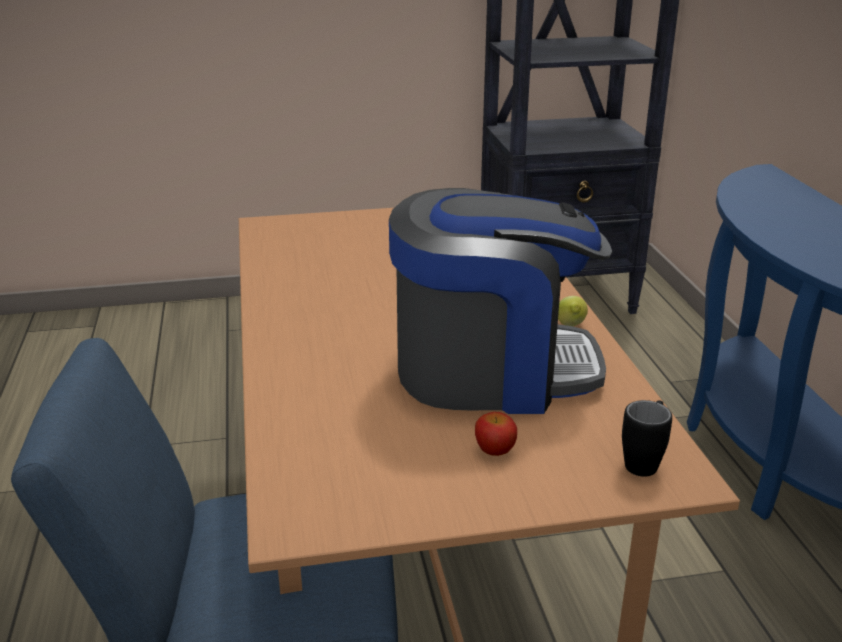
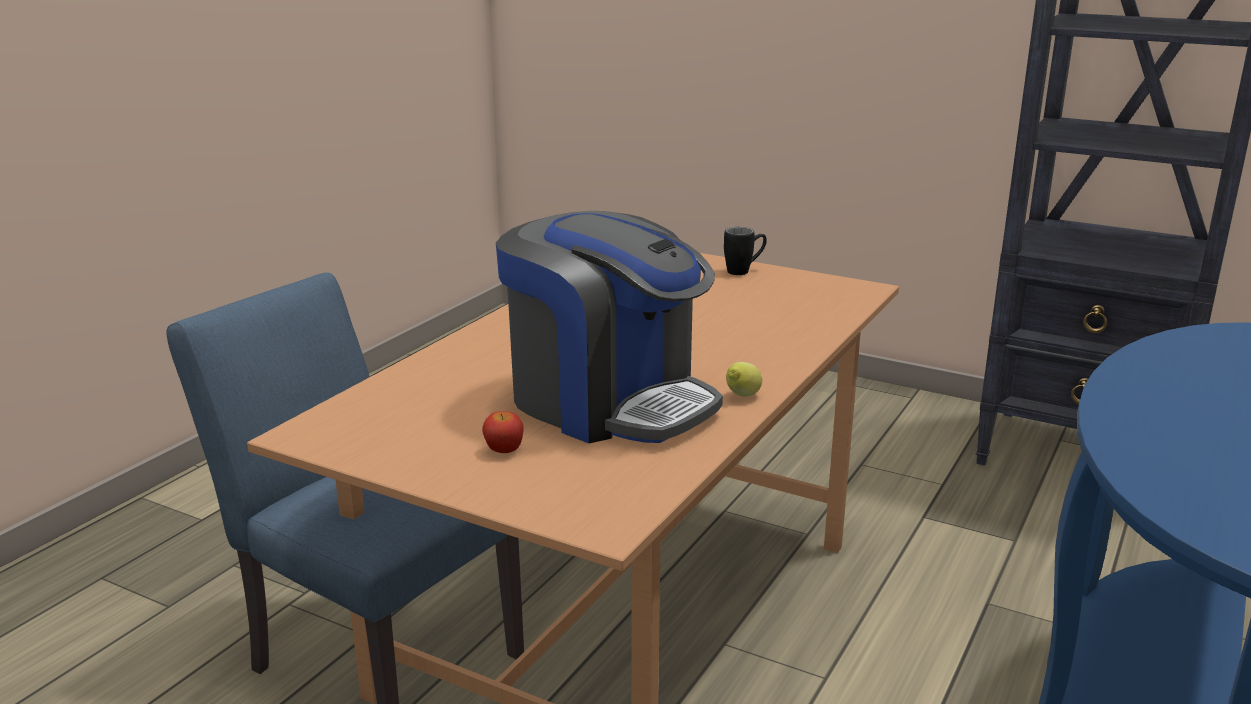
camera: 40 degrees right, 5 degrees down
black mug [622,400,672,477] -> black mug moved to [724,227,767,275]

